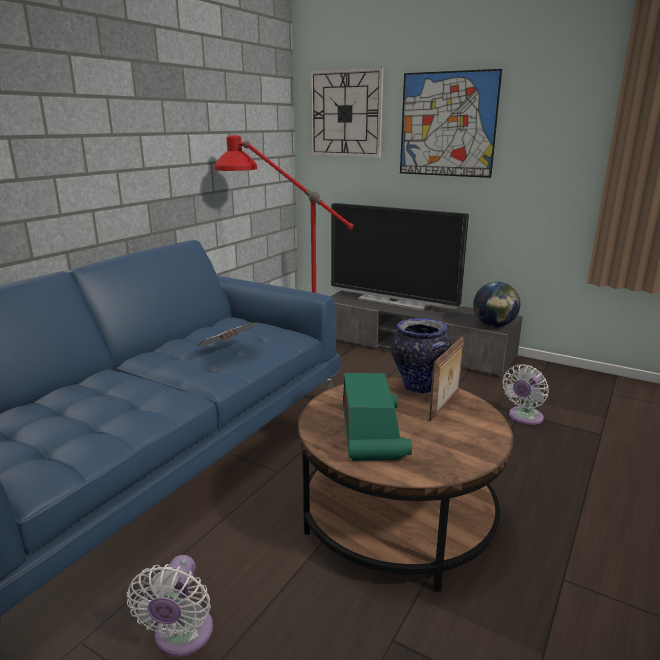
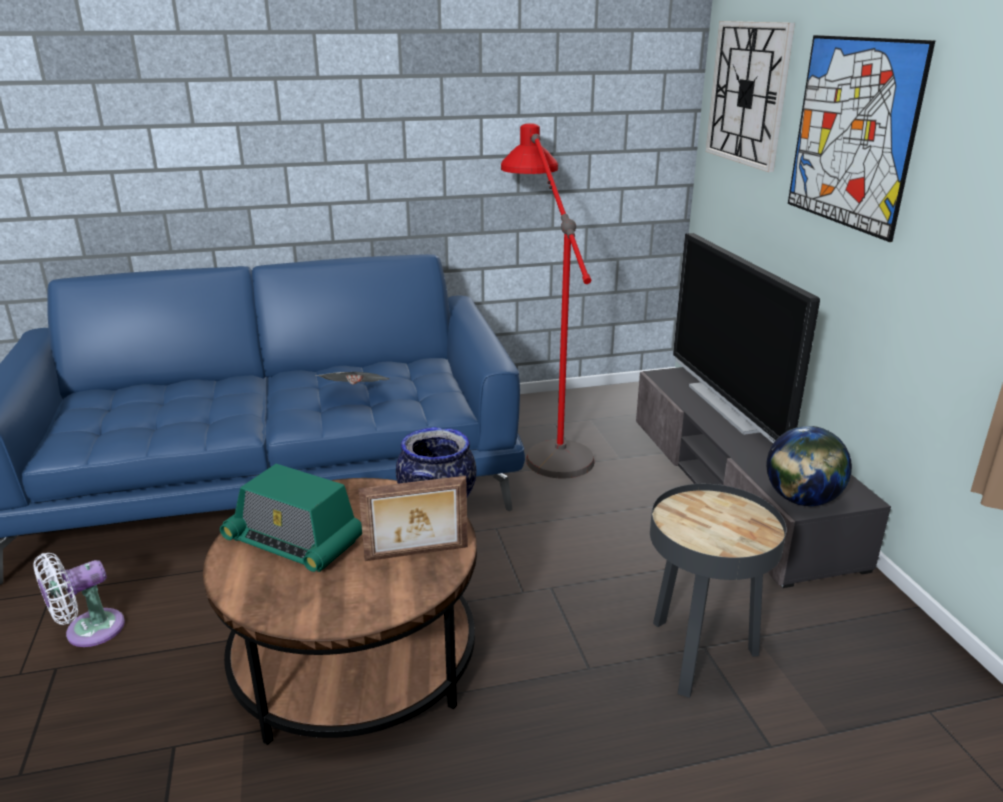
camera: 45 degrees right, 5 degrees up
radio [343,373,412,461] -> radio turned 75 degrees clockwise [220,464,362,572]
white fan [502,364,548,425] -> black side table [650,484,787,698]

